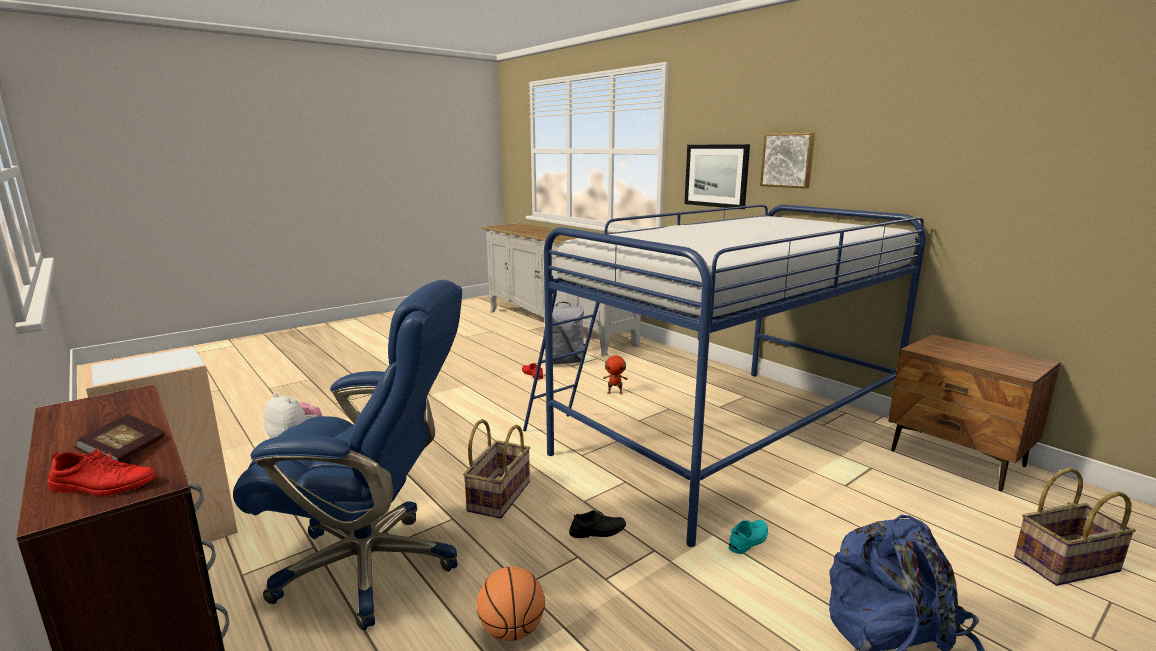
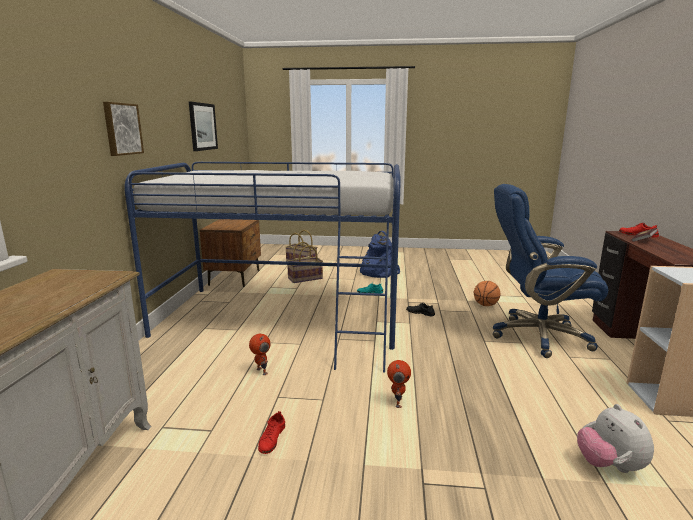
camera: 135 degrees left, 0 degrees up
blue office chair [233,280,462,630] -> blue office chair turned 45 degrees counterclockwise [493,184,608,358]
basket [463,419,530,519] -> basket moved to [287,242,323,283]
grey backpack [544,302,585,364] -> none
picture [684,144,750,209] -> picture moved to [189,102,218,151]
none -> toy robot [387,360,411,408]

